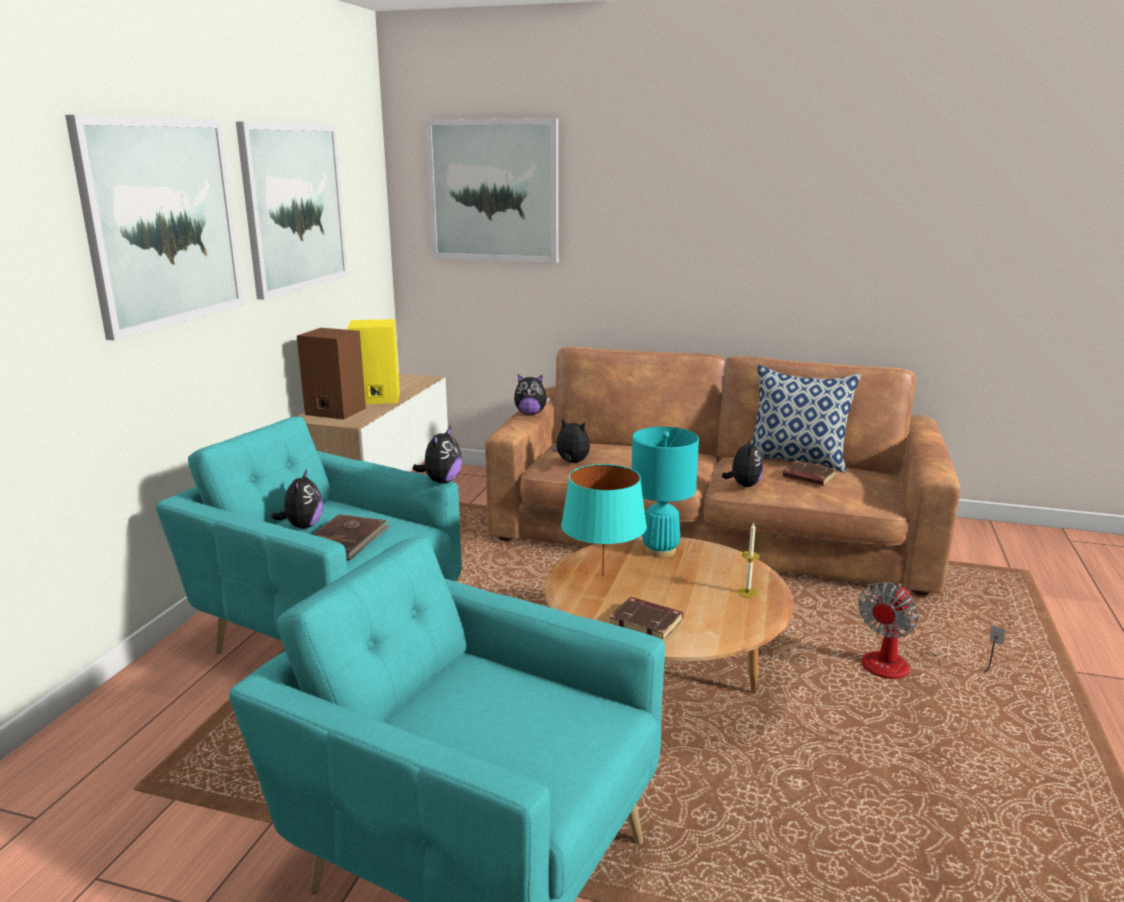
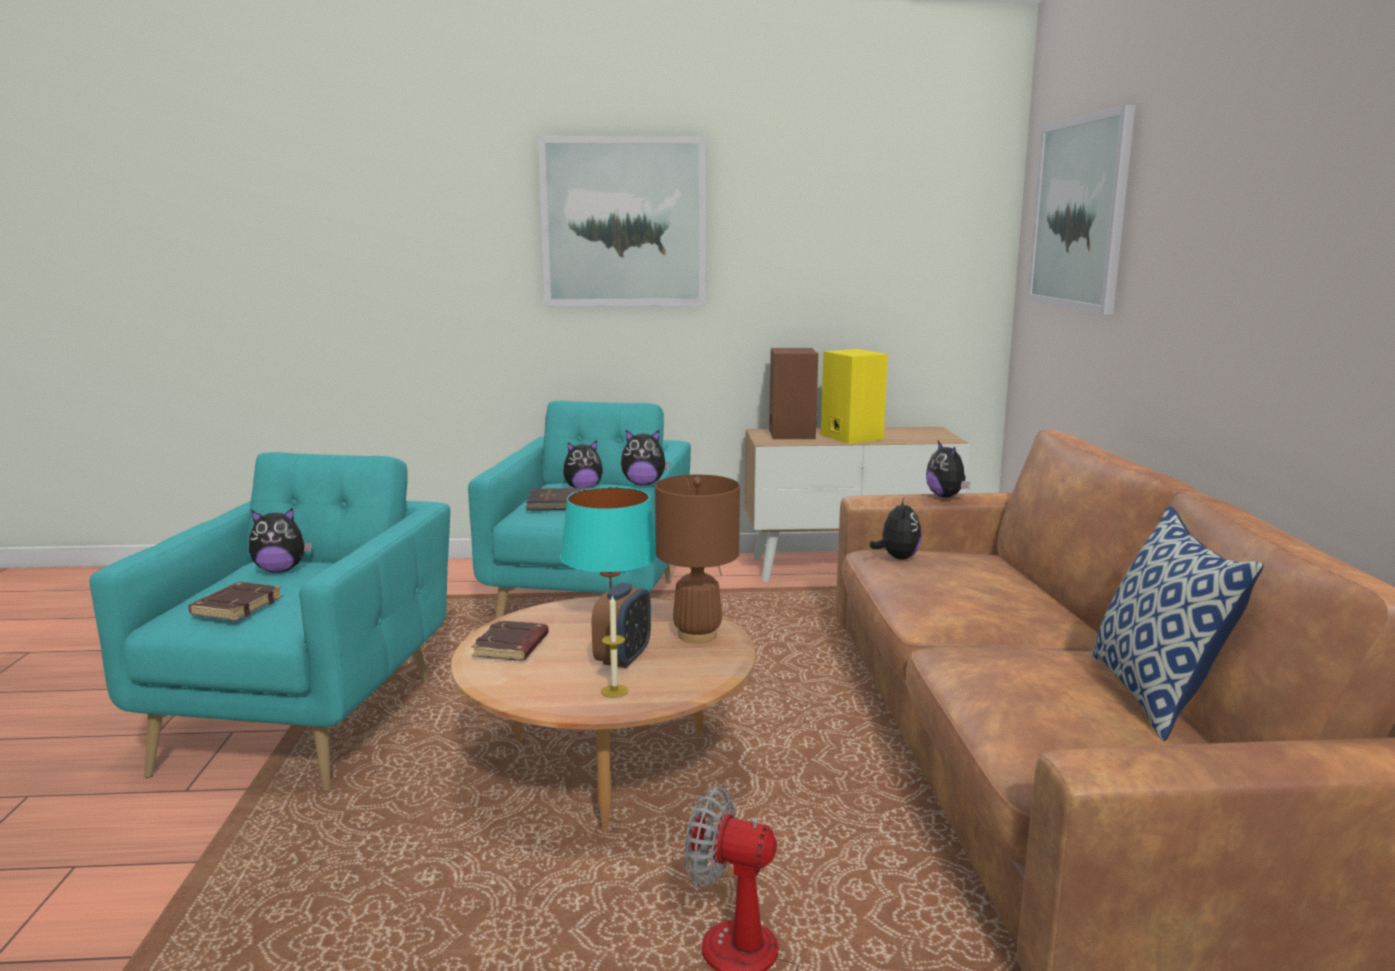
camera: 70 degrees right, 5 degrees down
picture [236,122,348,300] -> none
turquoise table lamp [631,427,699,558] -> brown table lamp [655,475,740,643]
plush toy [722,438,763,487] -> plush toy moved to [249,508,312,573]
brown book [783,461,837,486] -> brown book moved to [188,582,282,621]
none -> alarm clock [592,583,651,668]

